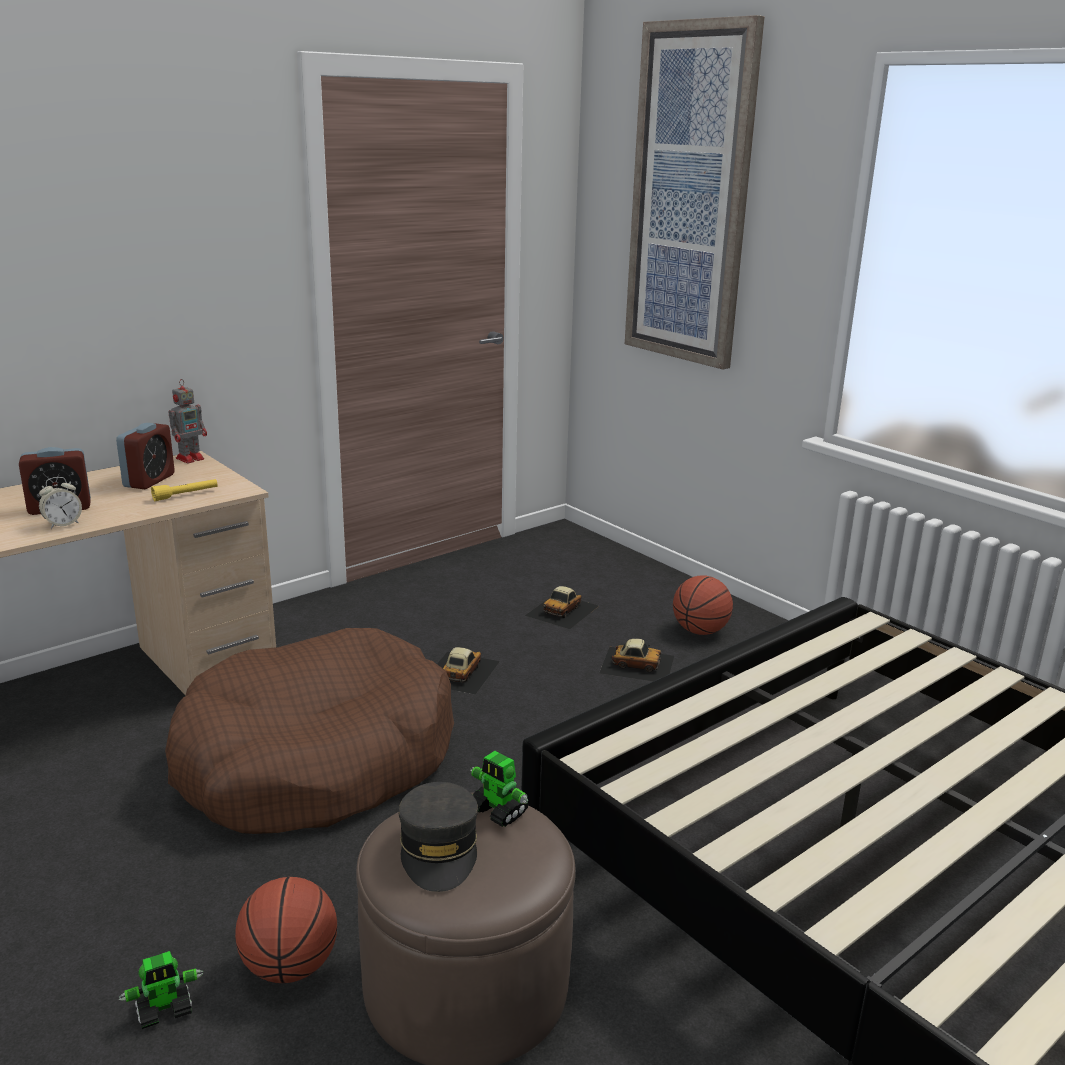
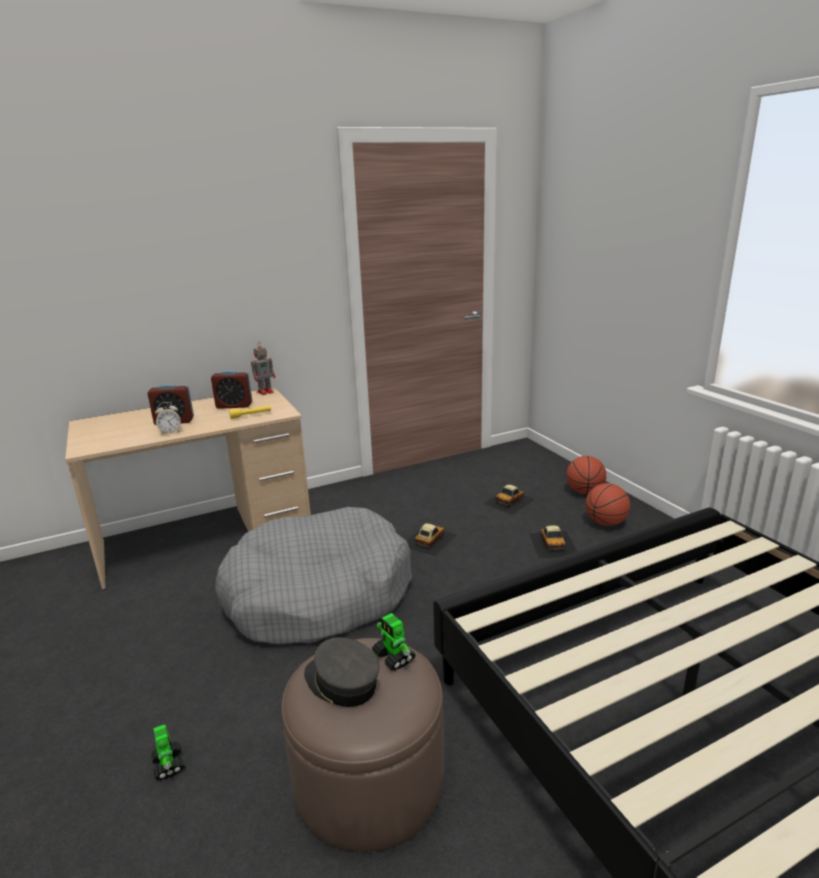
camera: 15 degrees right, 0 degrees up
alarm clock [116,423,175,489] -> alarm clock turned 60 degrees clockwise [211,369,253,409]
toy robot [119,951,204,1029] -> toy robot turned 105 degrees counterclockwise [151,724,185,781]
brown dog bed [165,628,454,834] -> grey dog bed [215,507,412,644]
basketball [235,877,337,983] -> basketball moved to [566,456,606,494]
grey cap [398,782,478,892] -> grey cap turned 120 degrees clockwise [304,637,379,707]
toy car [599,638,674,681] -> toy car turned 60 degrees clockwise [529,525,578,558]
picture [625,15,765,369] -> none

